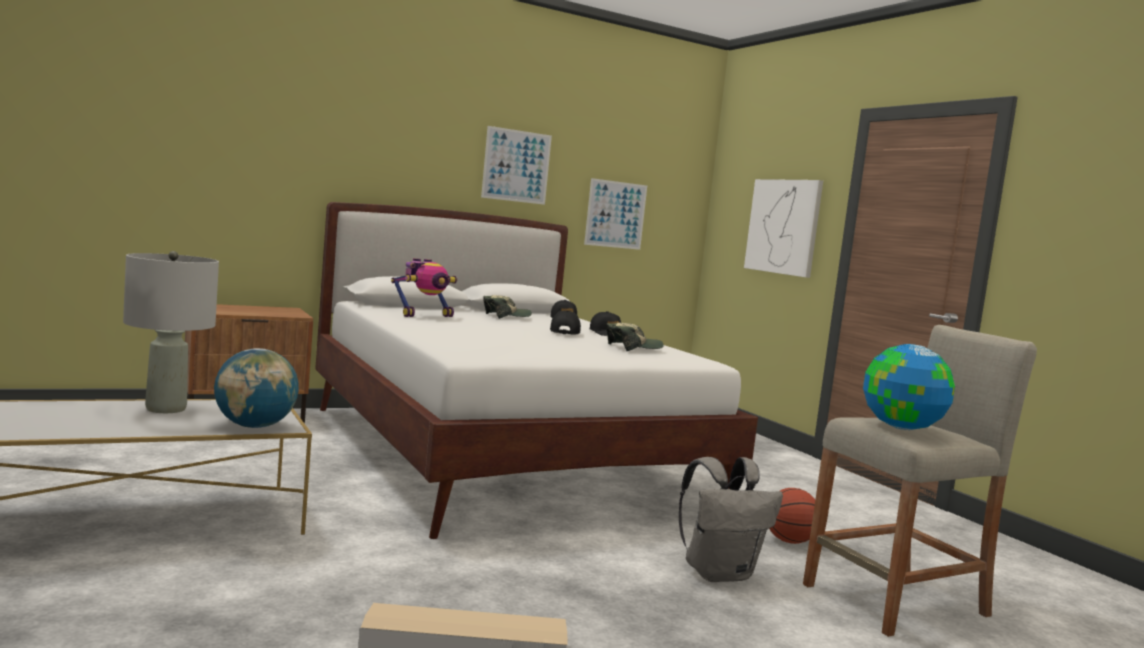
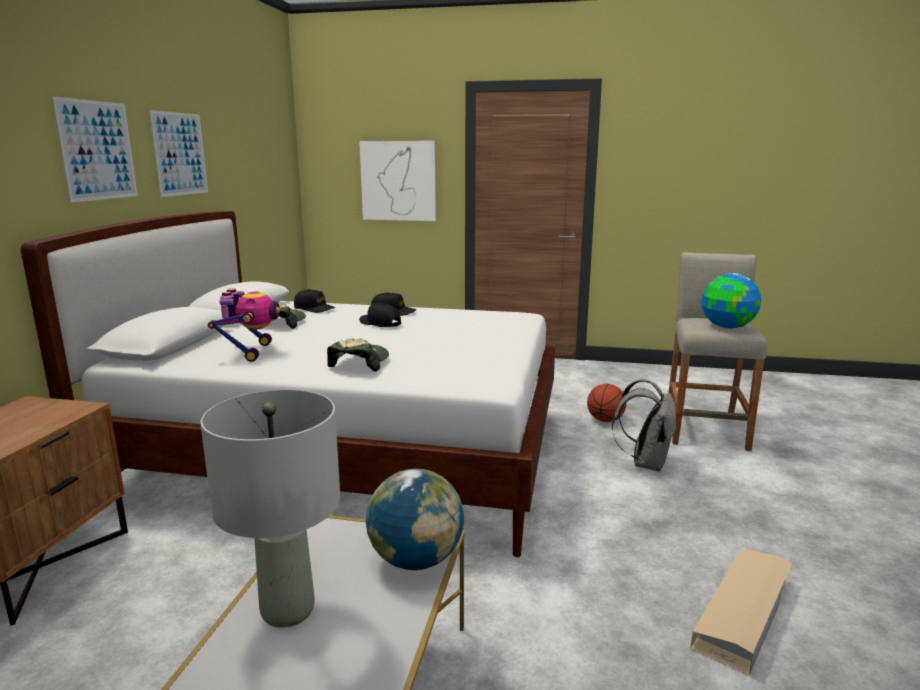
camera: 50 degrees left, 10 degrees up
picture [584,178,647,250] -> picture moved to [52,97,138,202]
cap [606,323,664,352] -> cap moved to [327,338,389,372]

